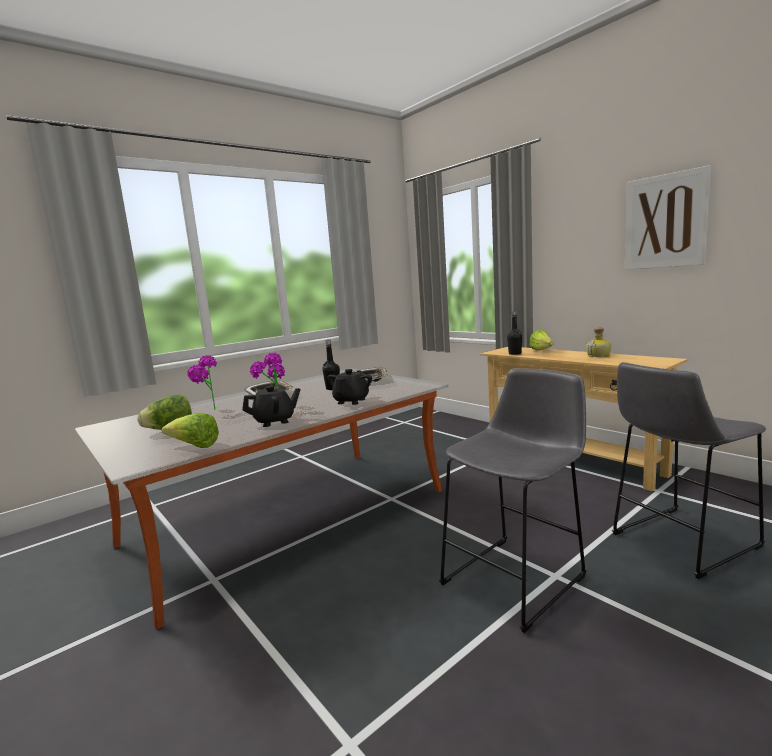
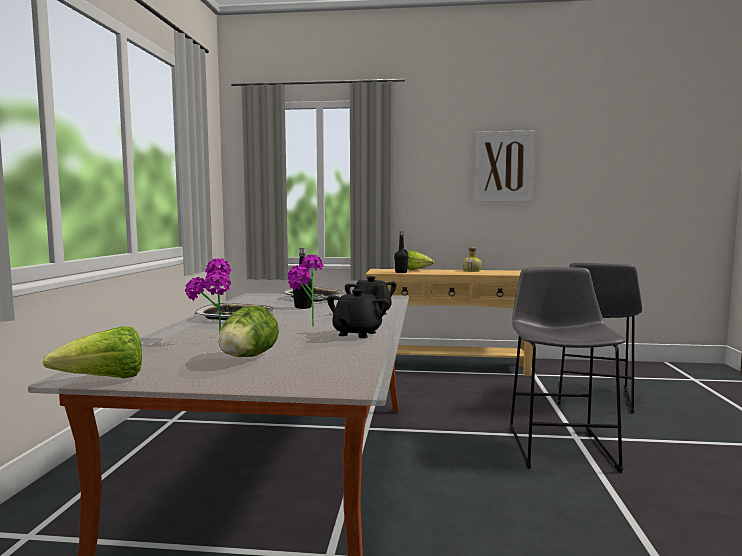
camera: 45 degrees left, 5 degrees down
lettuce [161,413,219,448] -> lettuce moved to [42,326,142,378]

